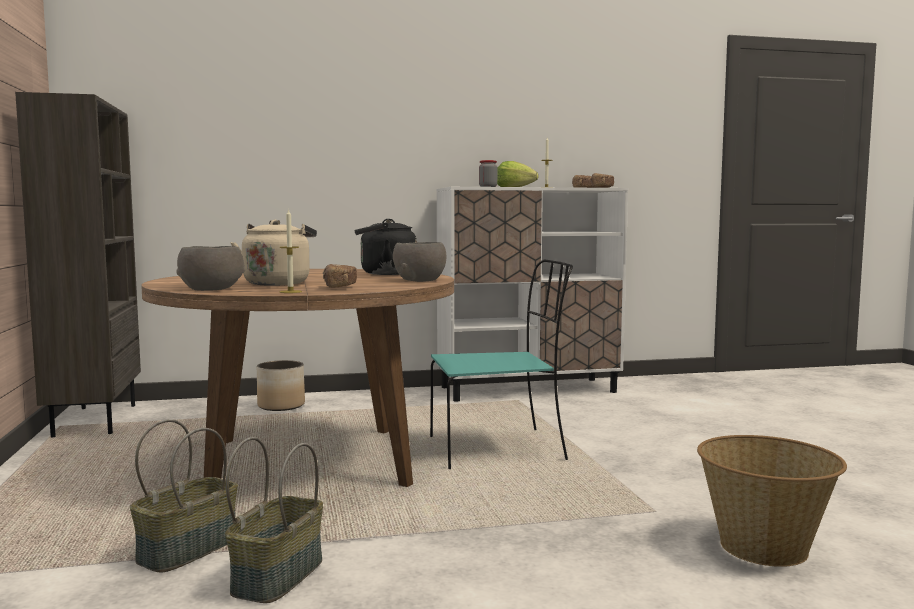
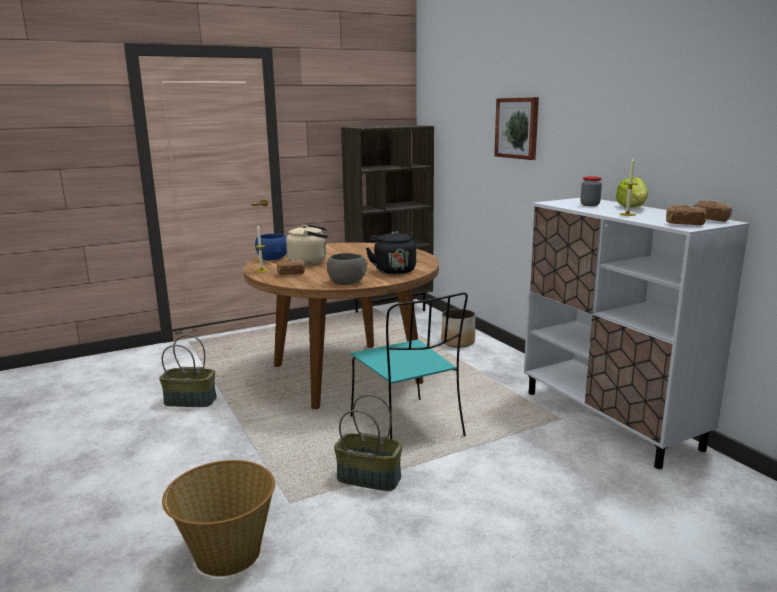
camera: 75 degrees right, 10 degrees up
basket [130,419,238,573] -> basket moved to [334,394,402,491]
grey bowl [176,246,245,291] -> blue bowl [255,234,287,260]
none -> picture [494,97,539,160]

